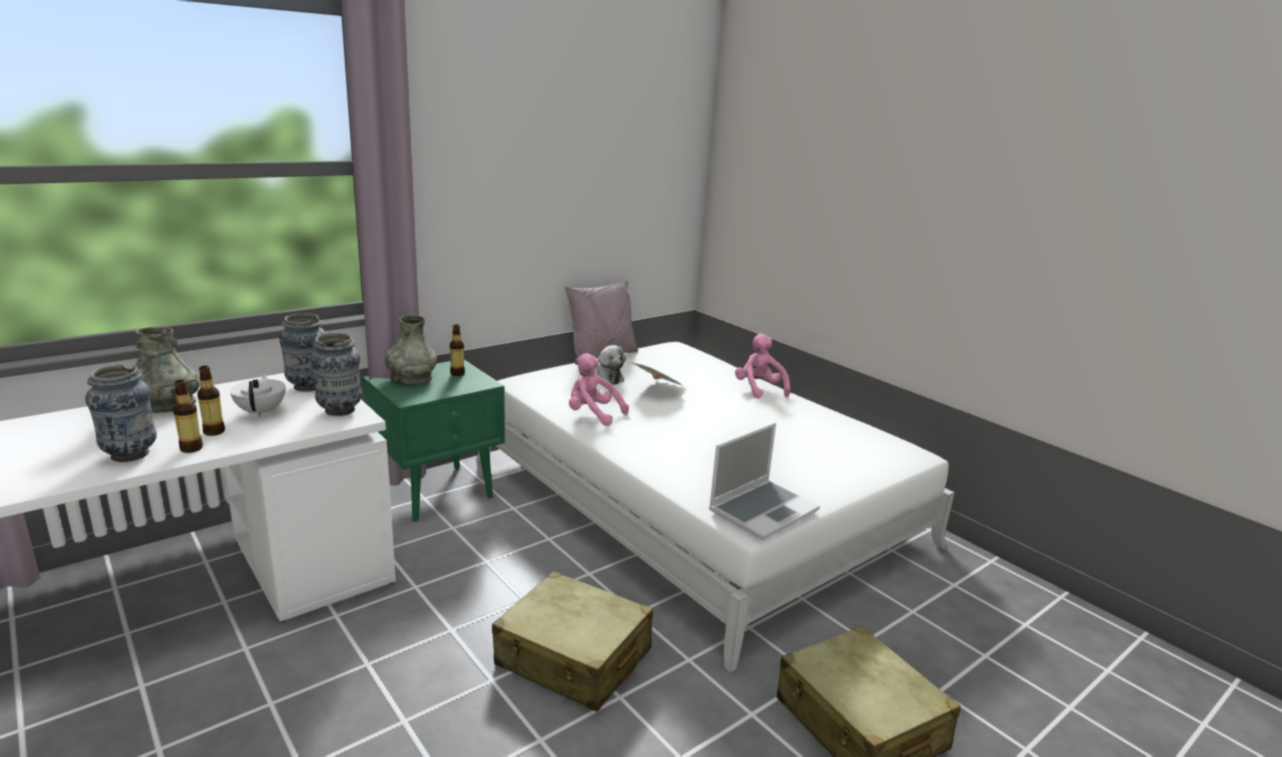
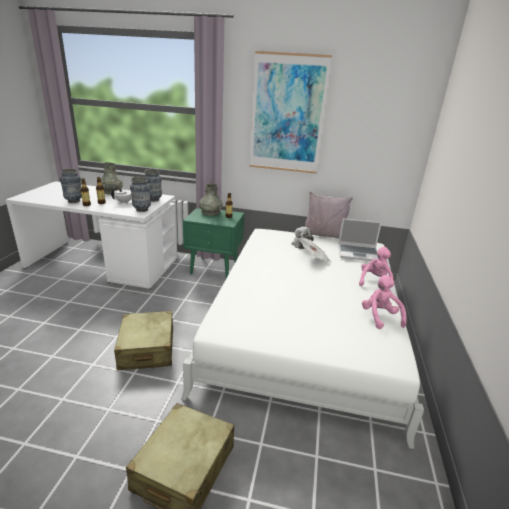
camera: 50 degrees right, 5 degrees up
pink plush toy [569,353,629,426] -> pink plush toy moved to [362,275,407,329]
laptop [709,422,820,540] -> laptop moved to [338,218,382,261]
none -> picture [249,51,332,174]

